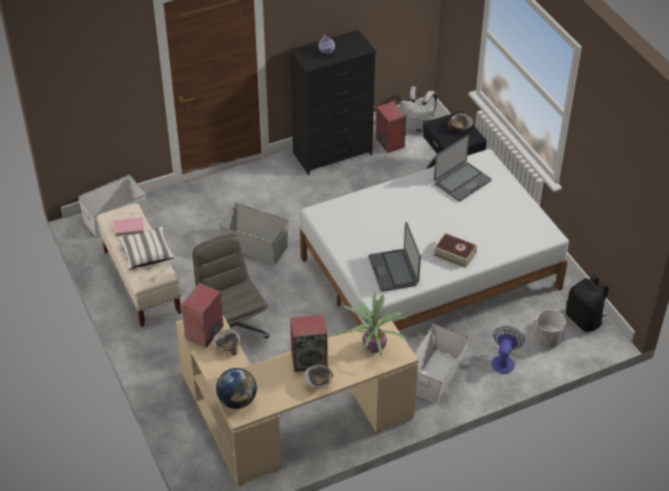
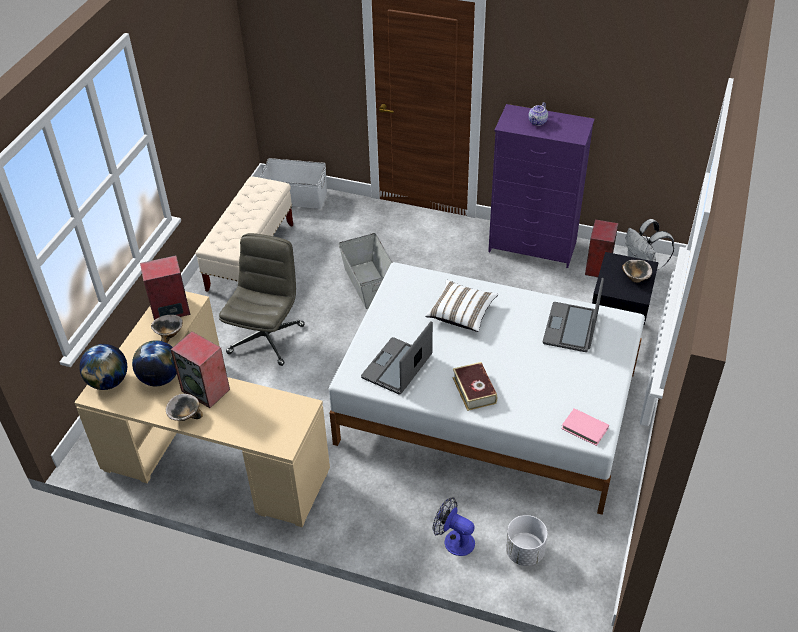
camera: 45 degrees right, 0 degrees up
pink book [114,217,144,237] -> pink book moved to [561,408,609,446]
white pillow [117,226,175,270] -> white pillow moved to [425,279,498,332]
black dresser [289,30,376,175] -> purple dresser [488,104,595,268]
potted plant [333,291,408,357] -> none
white storage box [414,324,470,403] -> none
laptop [434,135,492,202] -> laptop turned 105 degrees clockwise [543,278,604,352]
fan [492,326,525,374] -> fan turned 120 degrees counterclockwise [433,497,475,556]
black backpack [566,275,609,332] -> none
none -> globe [132,340,177,386]

